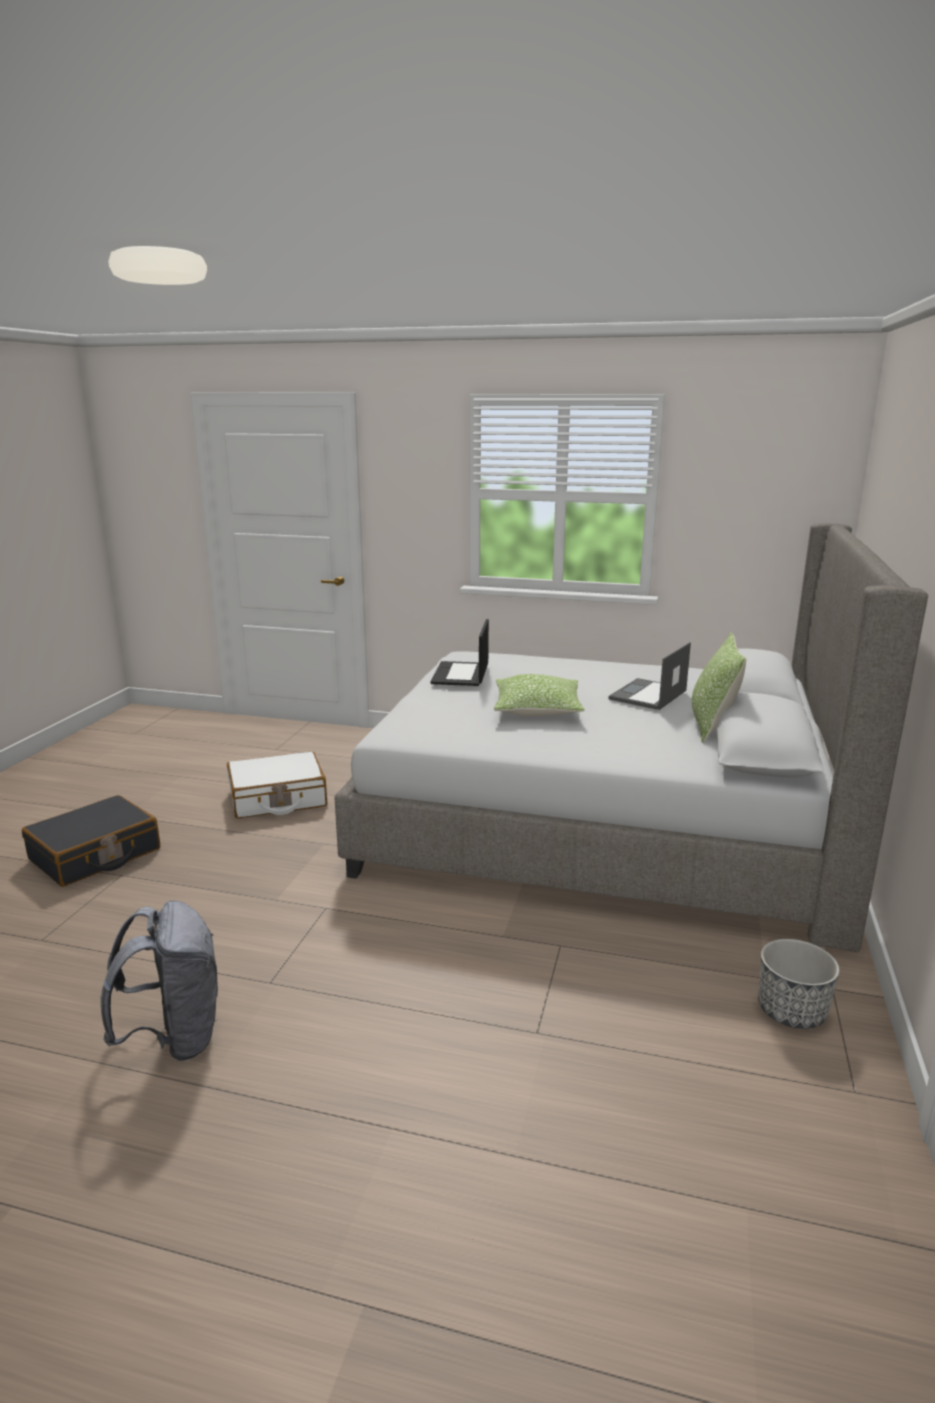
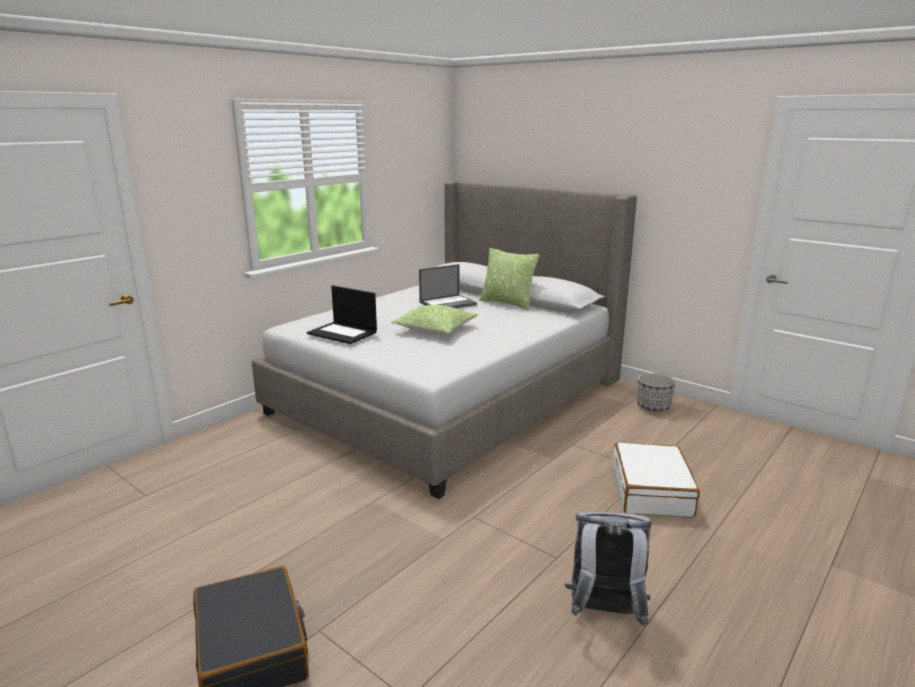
camera: 65 degrees left, 0 degrees up
white suitcase [227,752,327,818] -> white suitcase moved to [613,443,700,518]
laptop [608,642,691,710] -> laptop turned 90 degrees counterclockwise [419,264,477,308]

